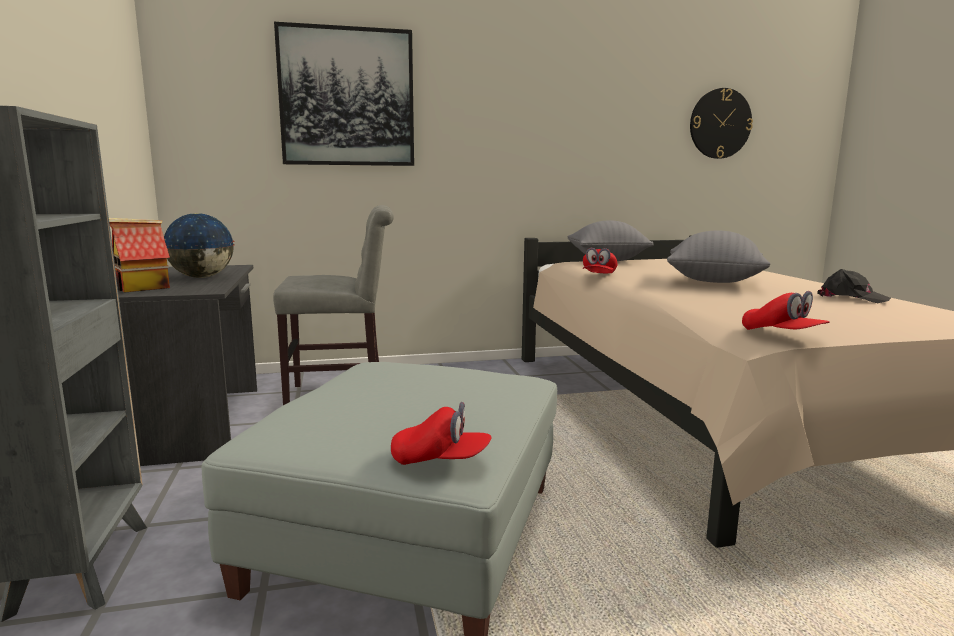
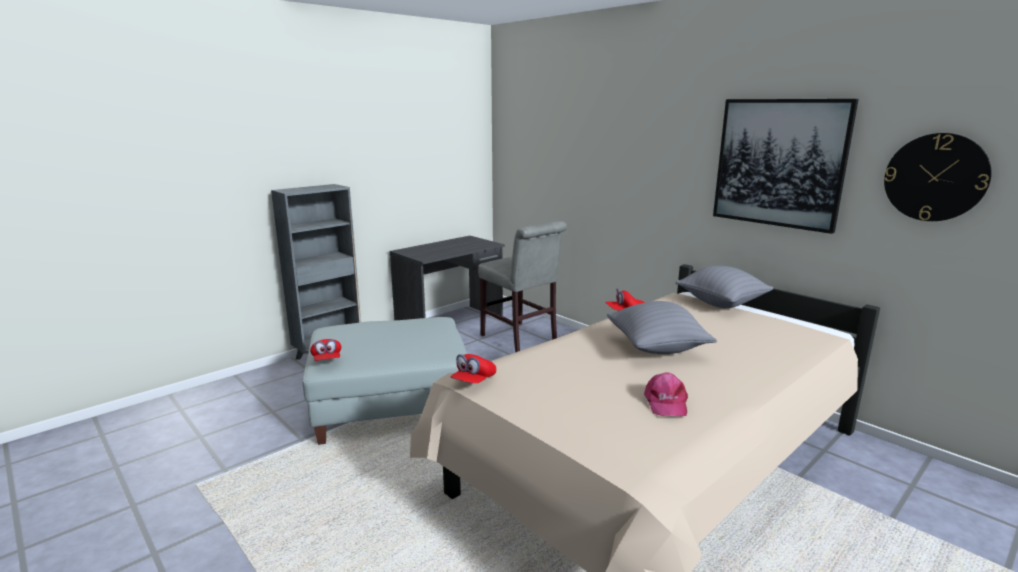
camera: 60 degrees right, 5 degrees up
toy house [109,218,170,293] -> none
globe [164,213,234,278] -> none
picture [274,22,414,166] -> picture moved to [713,99,859,234]
black cap [817,269,891,303] -> pink cap [644,372,688,416]

